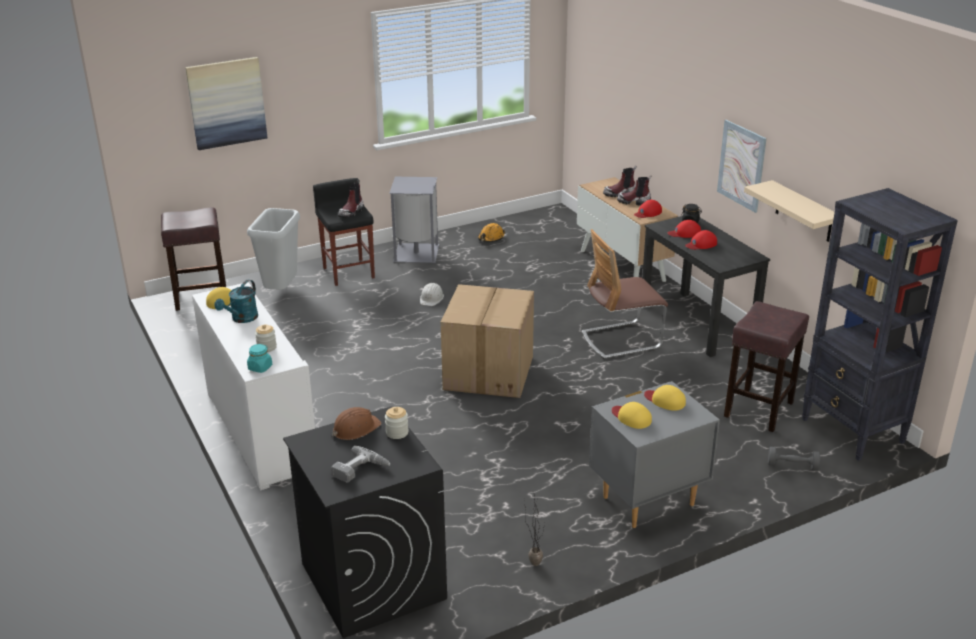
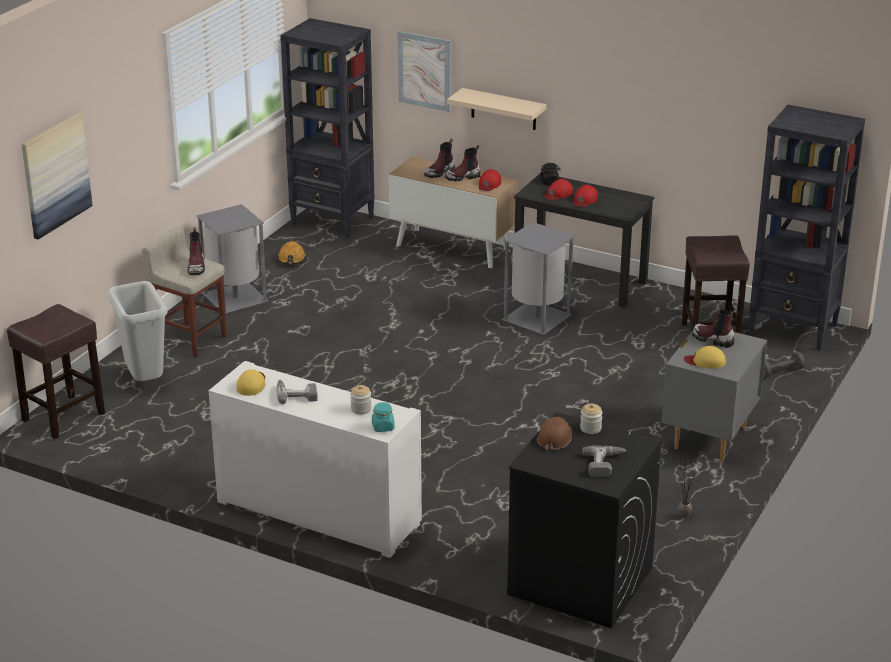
camera: 35 degrees left, 0 degrees up
turquoise watering can [214,279,258,323] -> power drill [276,380,318,404]
black stool [313,178,375,286] -> beige stool [142,227,227,357]
white hard hat [420,283,444,306] -> none
cardboard box [441,284,534,398] -> none
chair [582,229,668,359] -> grey trash can [502,222,575,335]
yellow cap [644,385,686,411] -> boot [692,310,735,348]
picture [717,120,767,213] -> picture moved to [398,31,451,112]
beige shelf [744,180,835,242] -> beige shelf moved to [447,88,547,130]
none -> black bookcase [280,18,375,239]

